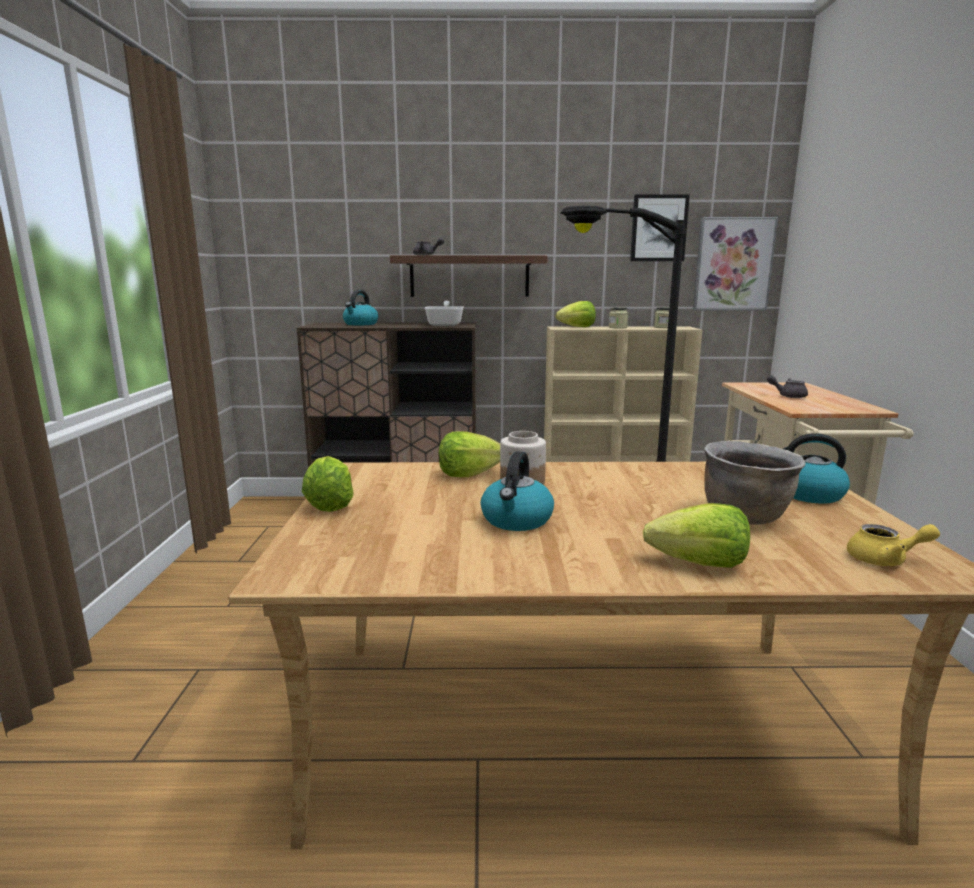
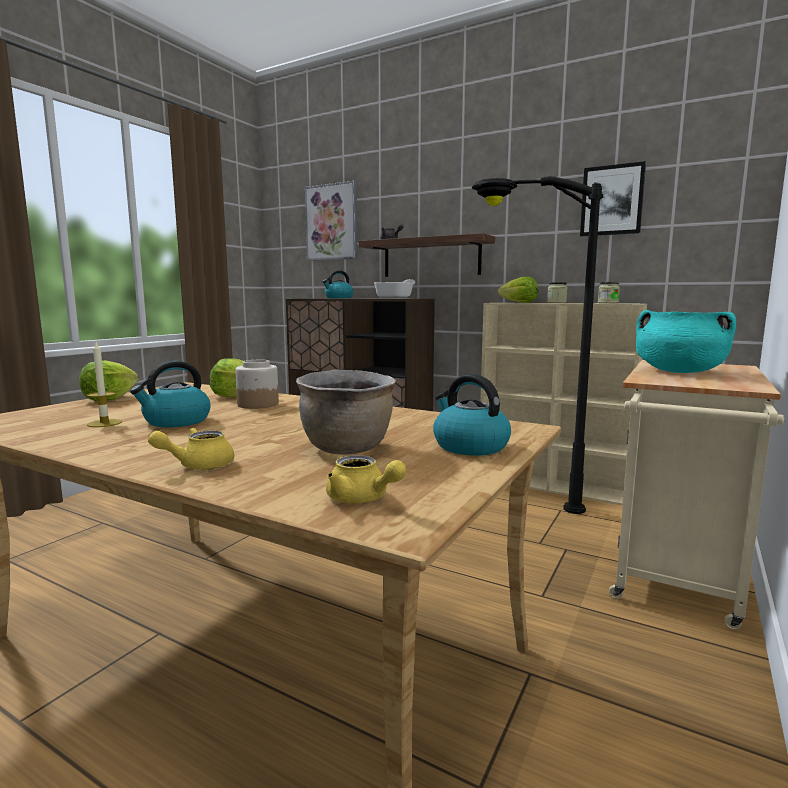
camera: 30 degrees right, 5 degrees down
lettuce [643,503,750,568] -> yellow teapot [148,428,234,470]
picture [693,217,778,311] -> picture moved to [305,181,357,261]
grey teapot [767,375,808,398] -> turquoise cooking pot [636,310,736,373]
none -> candle [86,342,122,427]

